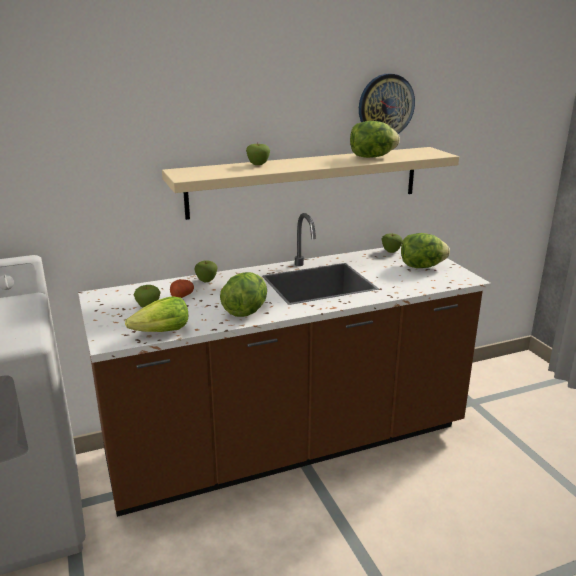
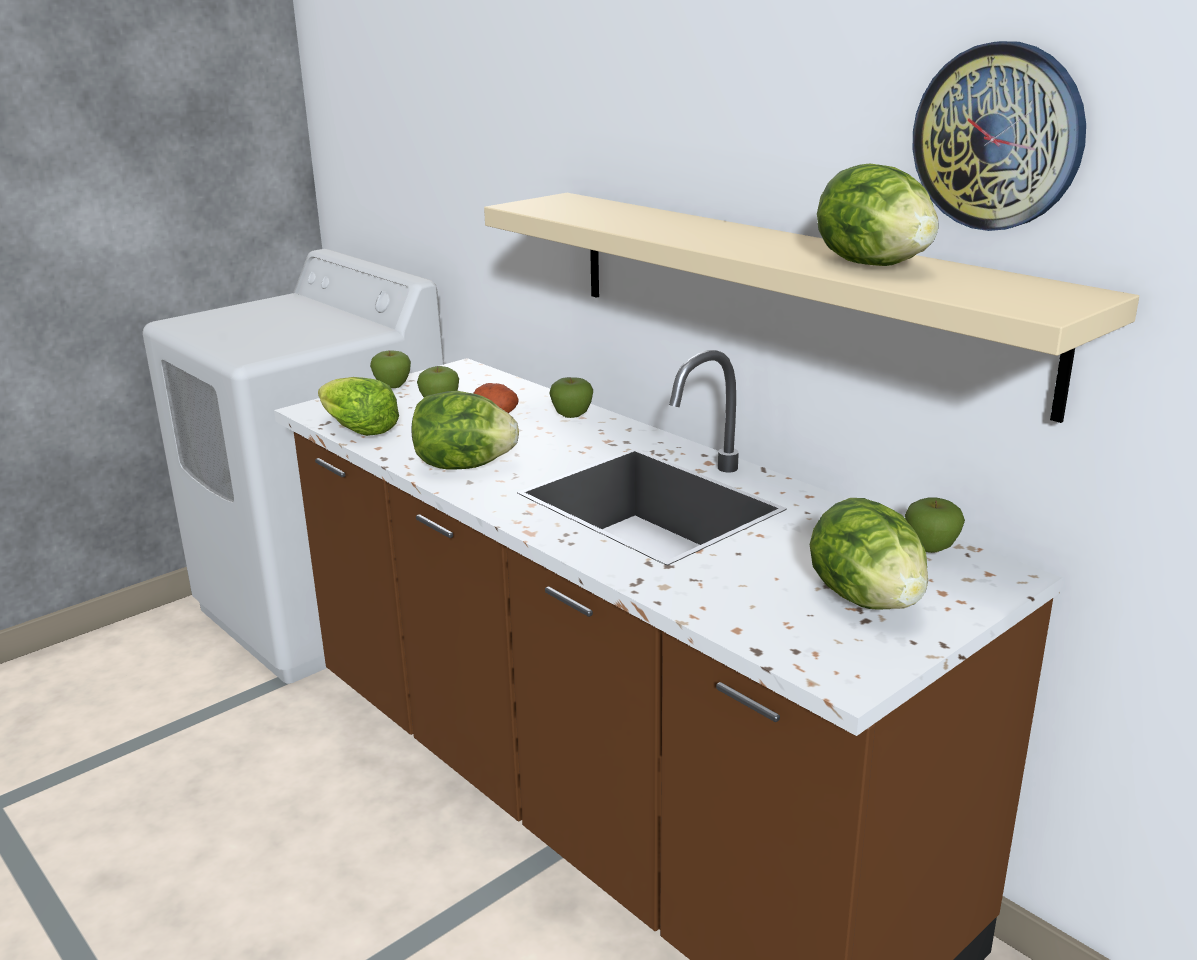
camera: 70 degrees right, 0 degrees up
apple [246,143,270,165] -> apple moved to [370,351,411,388]

